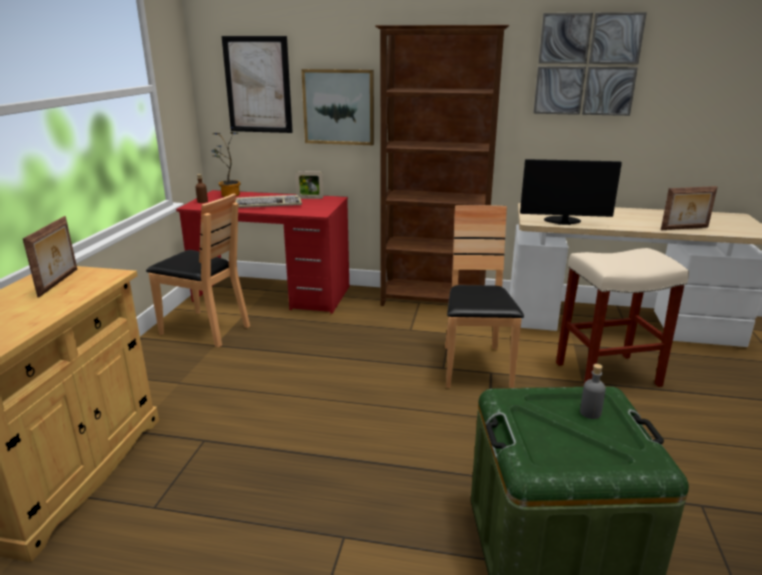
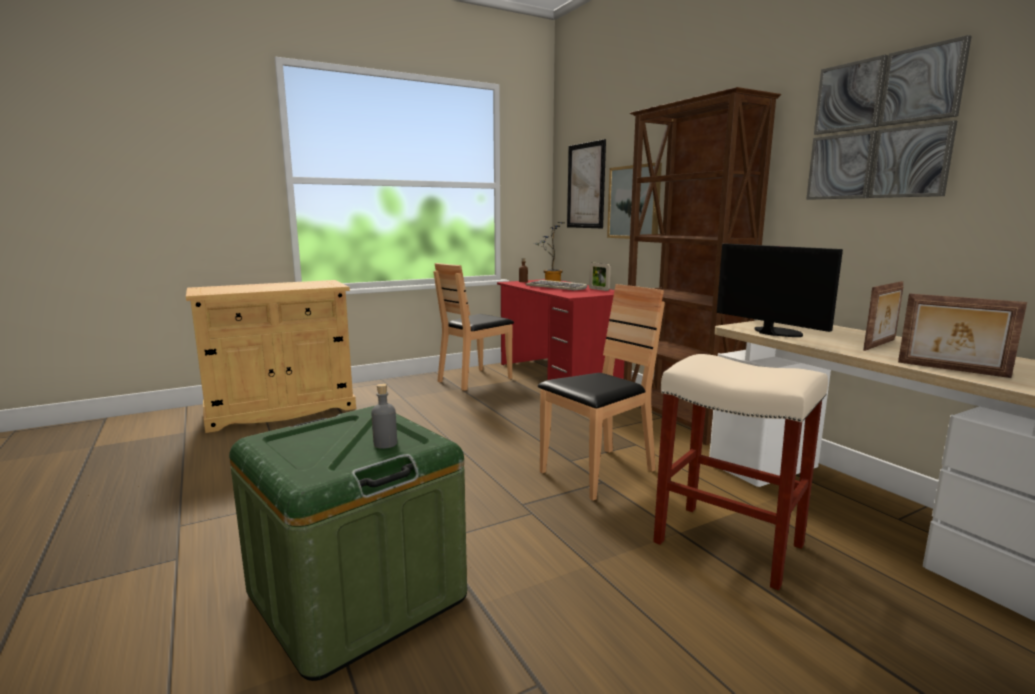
camera: 50 degrees right, 10 degrees down
picture frame [23,216,77,298] -> picture frame moved to [863,281,903,351]
brown chair [146,193,250,348] -> brown chair turned 60 degrees clockwise [433,263,514,391]

